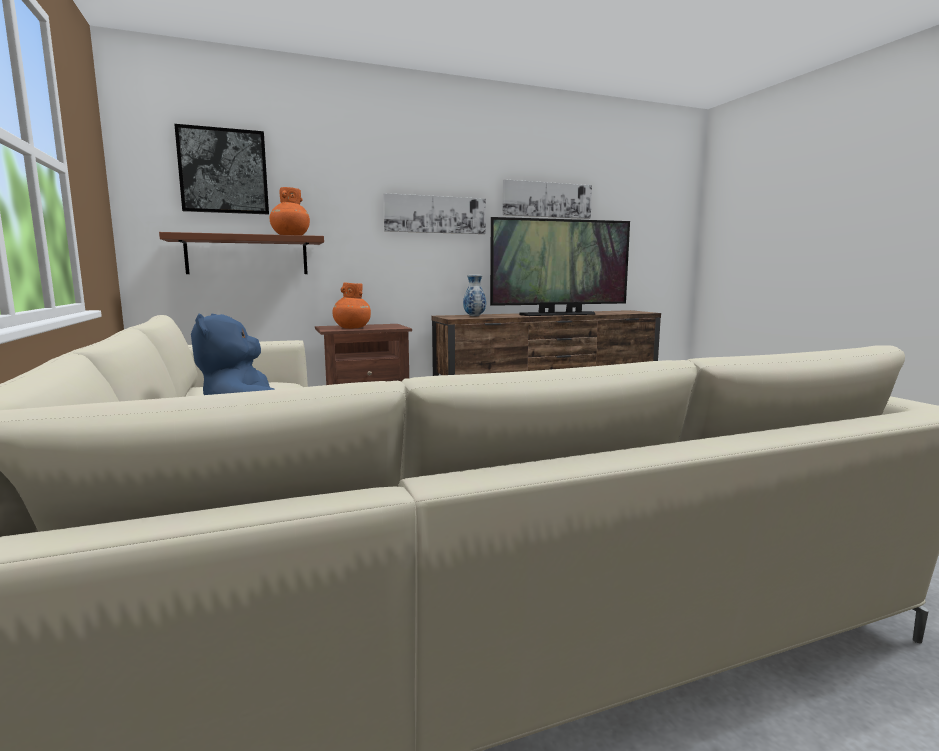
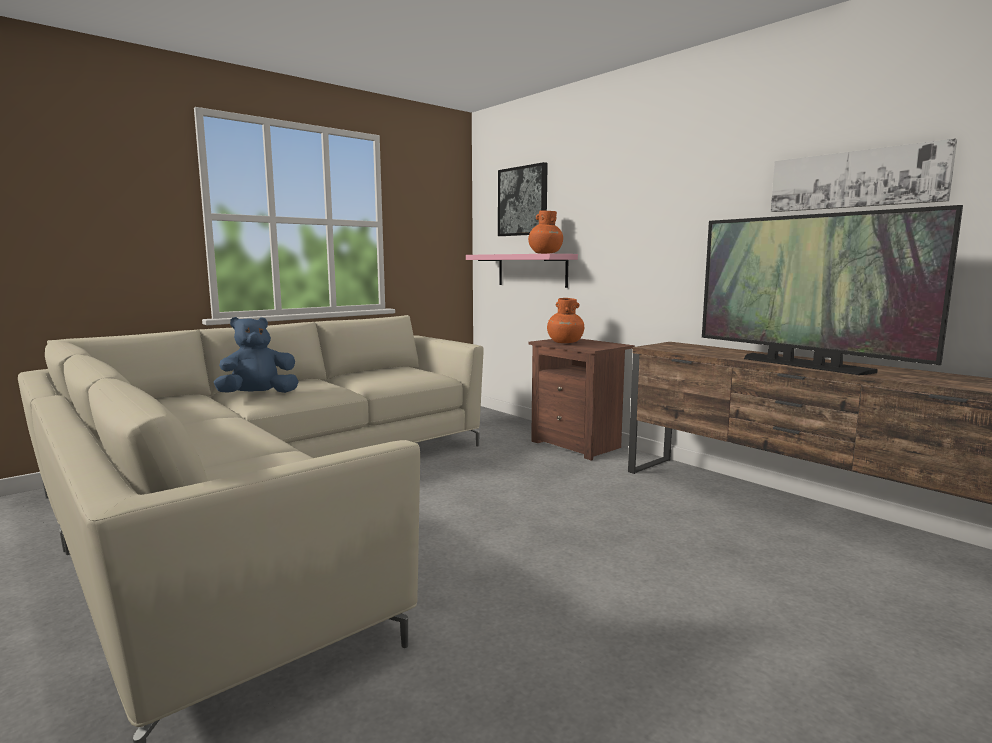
camera: 70 degrees right, 0 degrees up
brown shelf [159,232,324,274] -> pink shelf [466,254,578,288]
picture [383,193,486,234] -> none
vase [463,275,486,316] -> none

